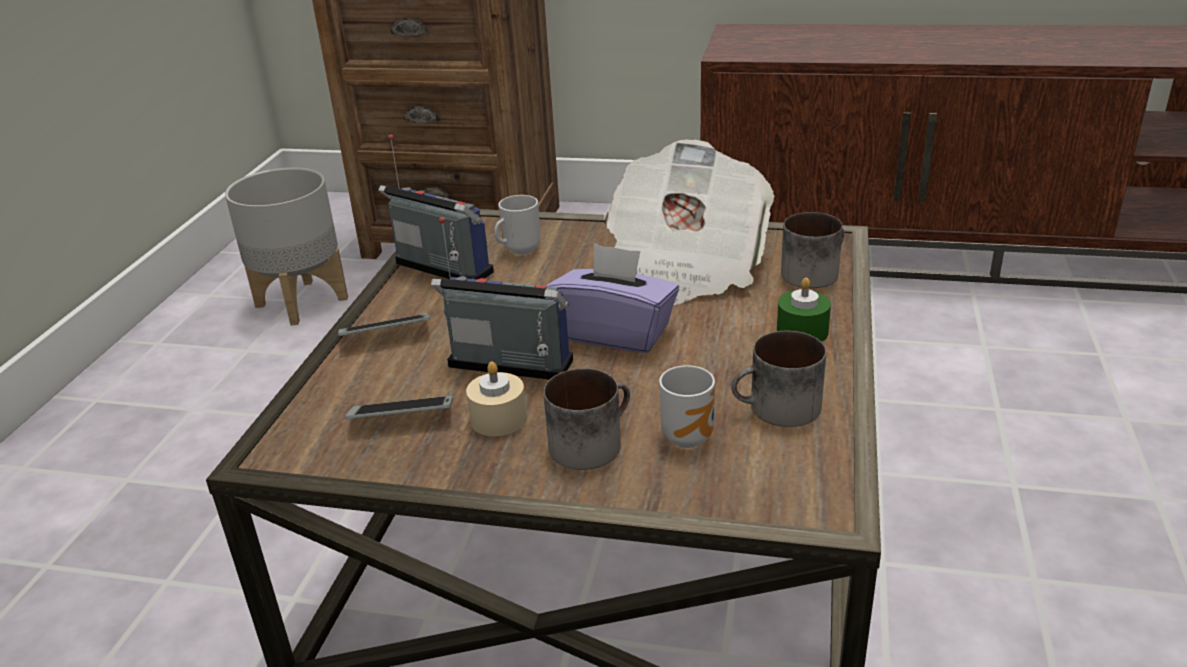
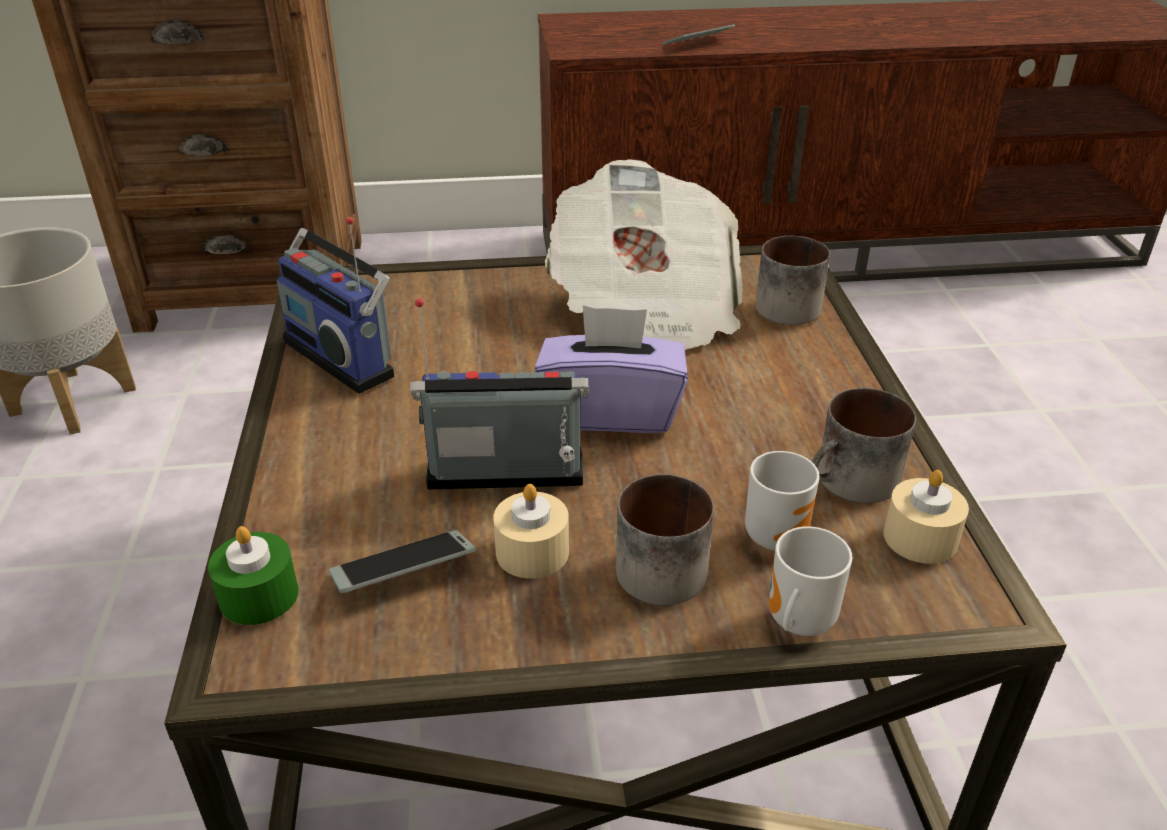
camera: 20 degrees left, 5 degrees up
phone [338,314,430,336] -> phone moved to [663,24,735,45]
radio [378,134,494,279] -> radio turned 150 degrees counterclockwise [276,217,394,394]
mug [494,195,541,255] -> mug moved to [769,526,852,636]
green candle [777,278,831,342] -> green candle moved to [208,526,299,625]
none -> beige candle [883,470,969,564]

